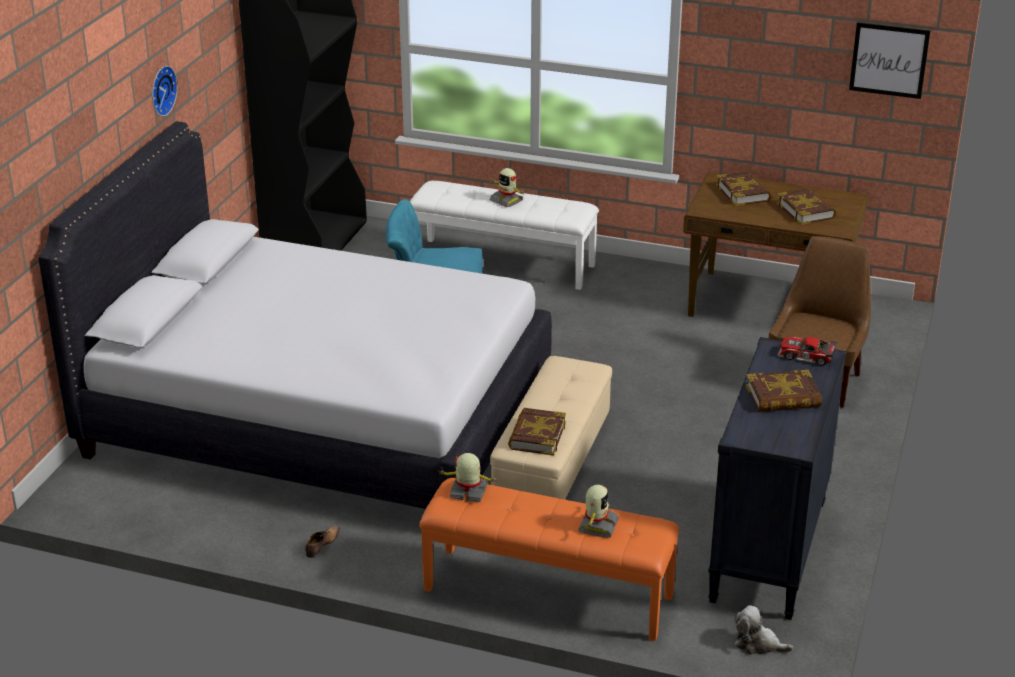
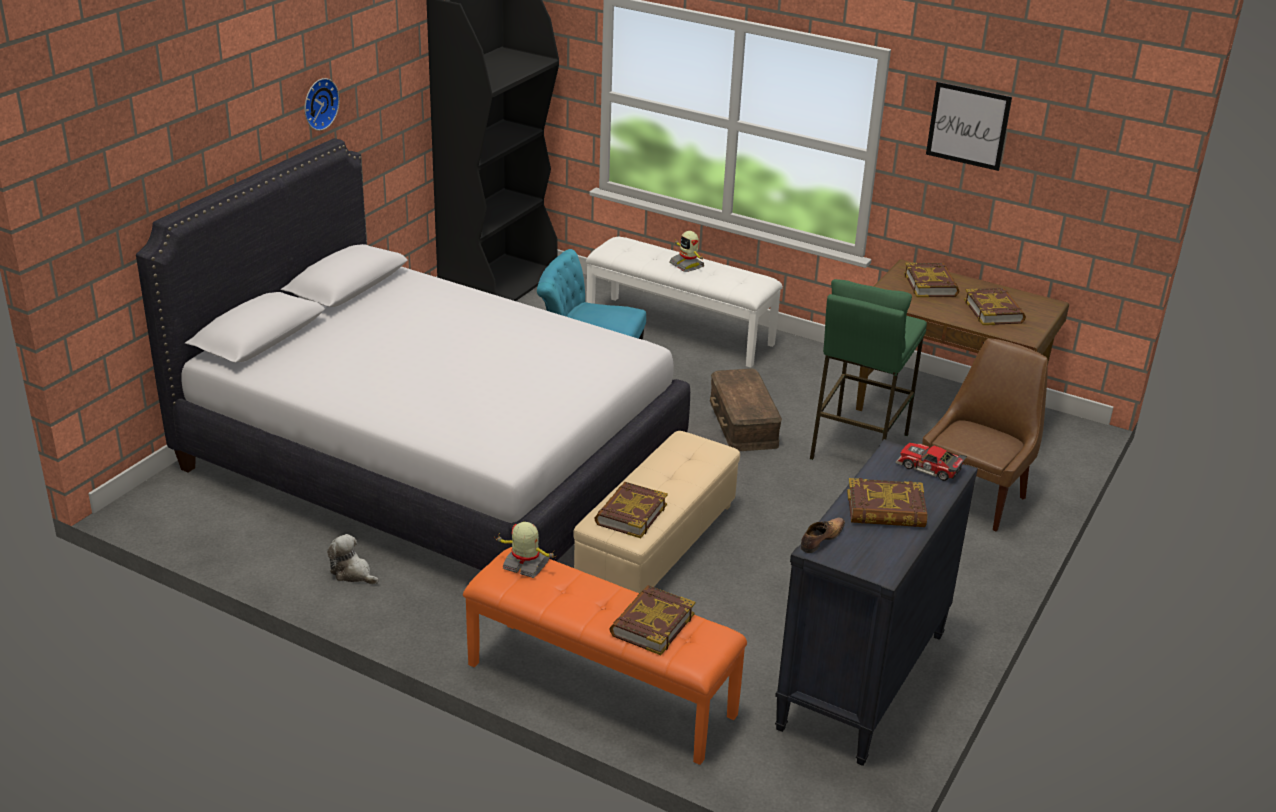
camera: 10 degrees right, 0 degrees up
shoe [305,525,340,558] -> shoe moved to [801,518,845,553]
toy robot [578,485,619,537] -> book [609,585,695,655]
plush toy [735,605,793,655] -> plush toy moved to [327,534,379,584]
picture [849,22,930,99] -> picture moved to [926,81,1012,171]
none -> brown storage box [710,369,782,451]
none -> green stool [810,279,927,460]

